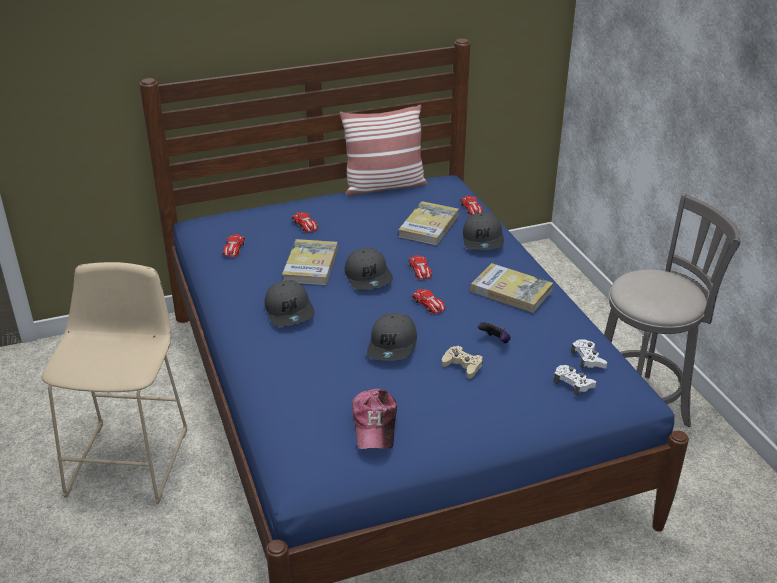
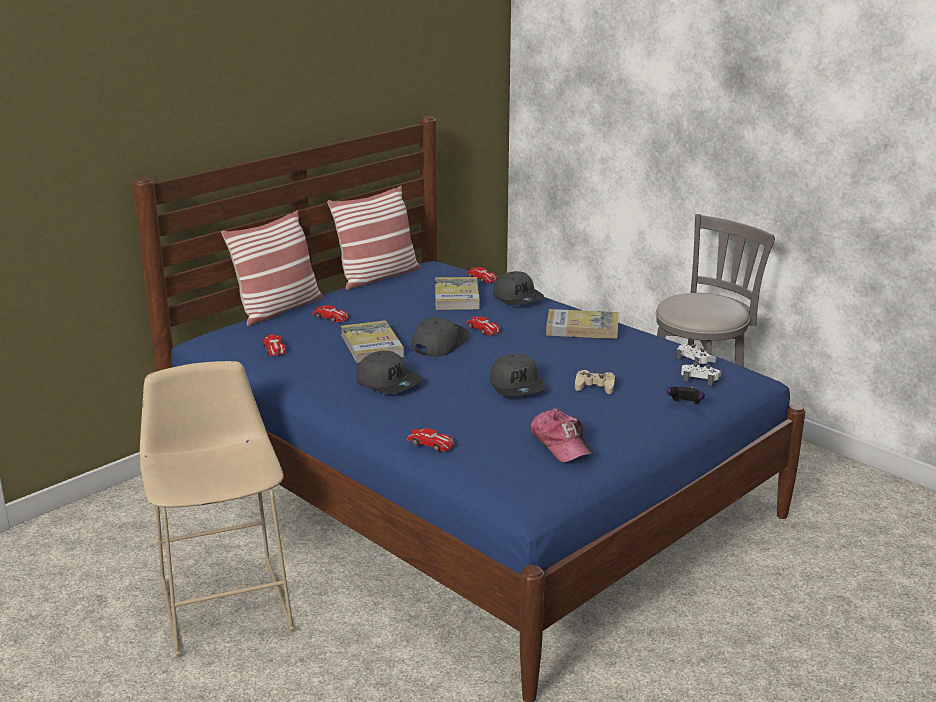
camera: 25 degrees left, 10 degrees down
grey cap [345,248,393,290] -> grey cap turned 105 degrees counterclockwise [411,317,470,357]
toy car [411,289,446,314] -> toy car moved to [406,428,455,451]
game controller [478,322,511,343] -> game controller moved to [667,386,705,404]
none -> pillow [221,210,323,326]

